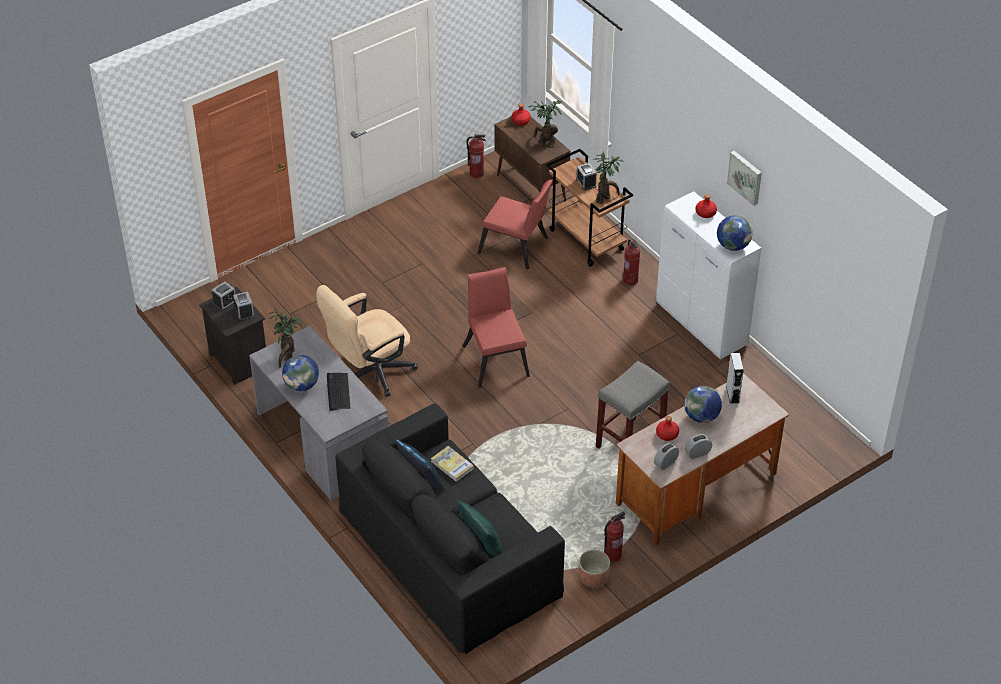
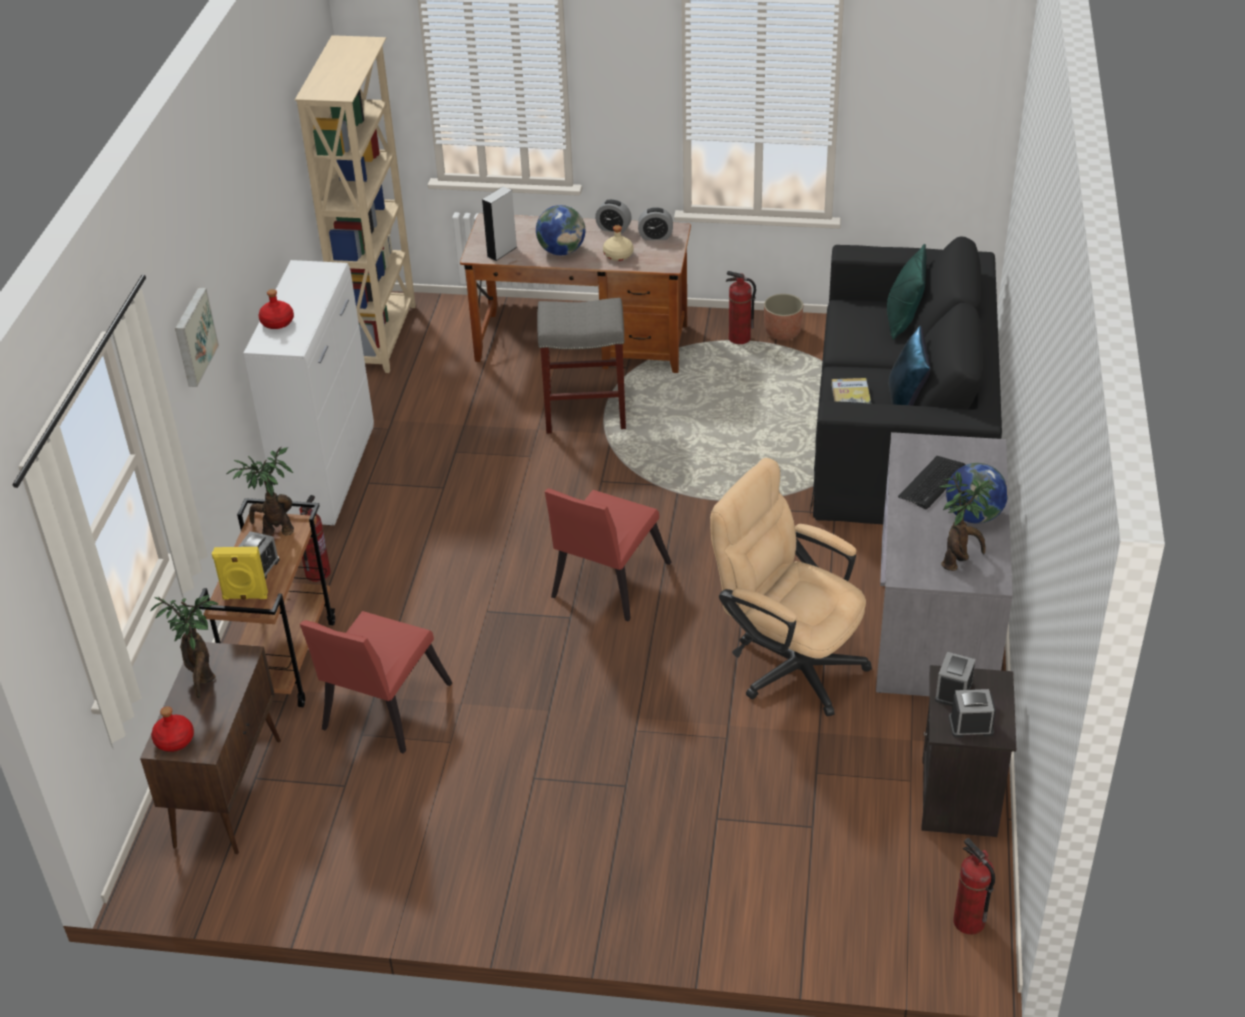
camera: 135 degrees left, 5 degrees down
beige office chair [316,285,418,397] -> beige office chair turned 150 degrees counterclockwise [710,458,872,716]
fire extinguisher [466,134,486,178] -> fire extinguisher moved to [953,838,995,935]
red chair [477,180,553,269] -> red chair turned 135 degrees counterclockwise [300,611,453,754]
red bottle [656,416,679,441] -> beige bottle [603,225,633,261]
globe [717,215,752,251] -> none
picture [727,151,762,206] -> picture moved to [175,288,219,387]
none -> yellow speaker [212,547,268,600]
none -> beige bookcase [295,35,416,373]

